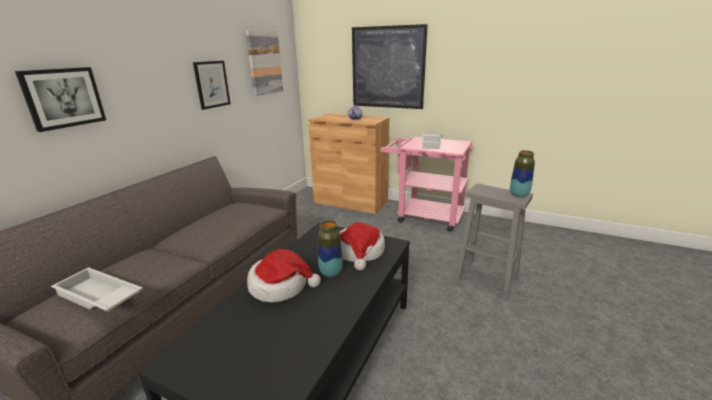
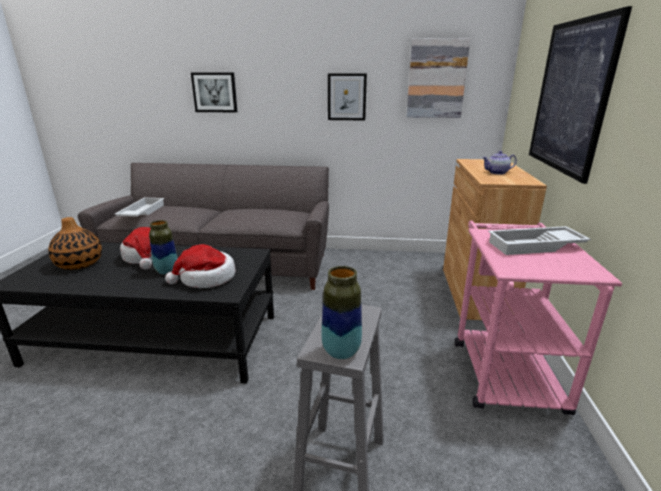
camera: 70 degrees right, 0 degrees up
none -> vase [48,217,102,270]

